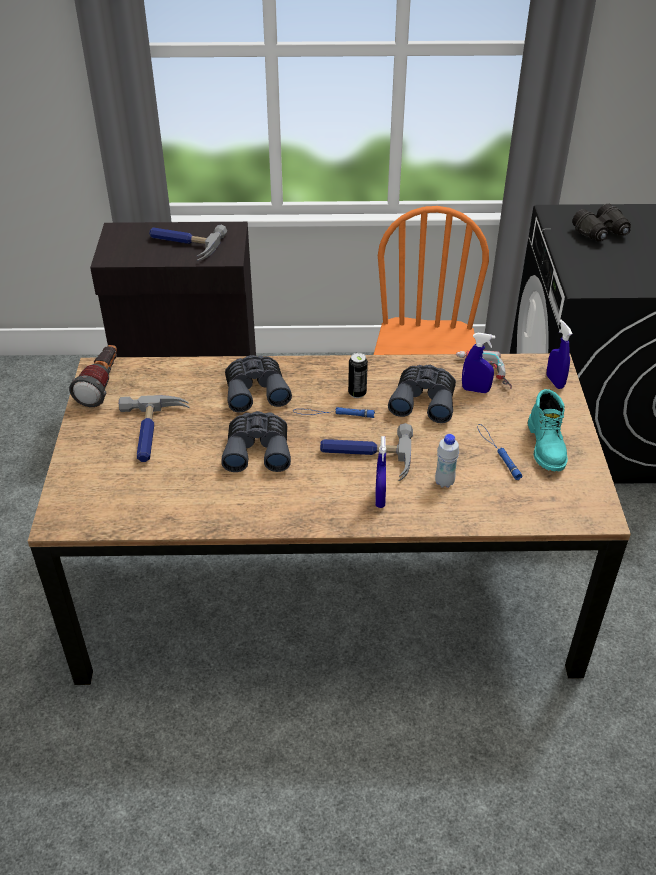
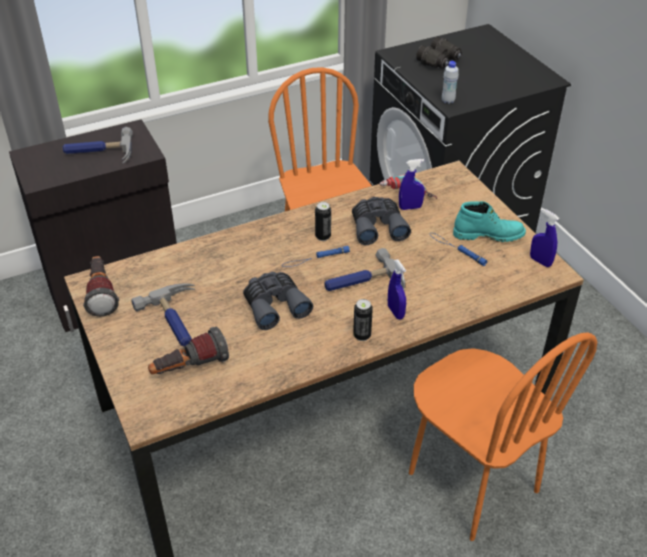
camera: 25 degrees left, 0 degrees up
grey binoculars [225,355,292,413] -> none
white bottle [435,434,459,488] -> white bottle moved to [442,61,459,104]
turquoise boot [527,389,568,472] -> turquoise boot turned 60 degrees counterclockwise [453,201,526,242]
blue spray bottle [547,320,572,389] -> blue spray bottle moved to [530,208,559,267]
none -> flashlight [148,327,229,374]
none -> can [353,299,373,341]
none -> orange chair [409,332,597,541]

